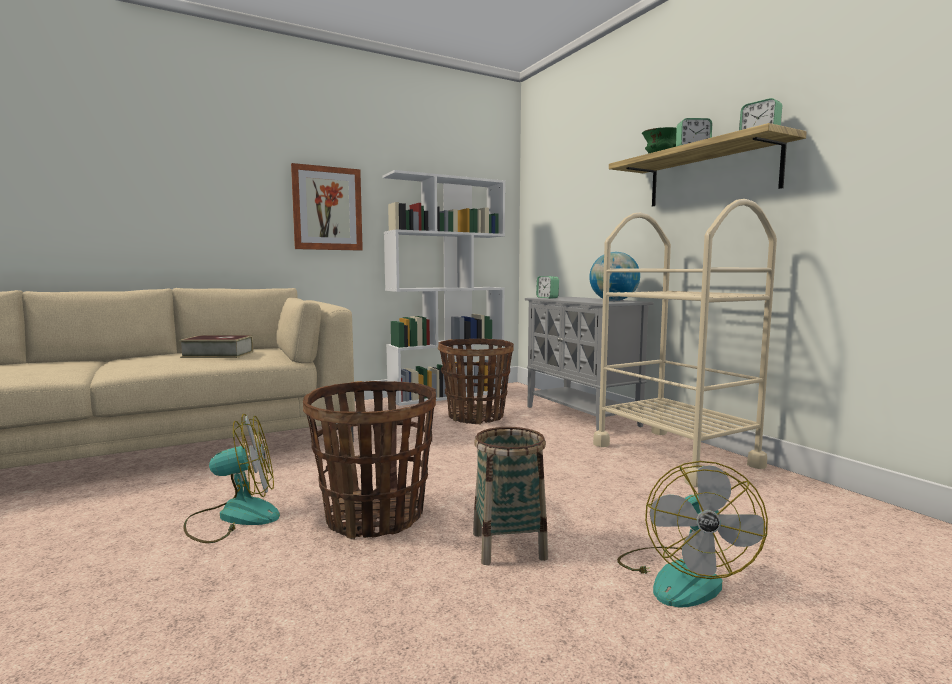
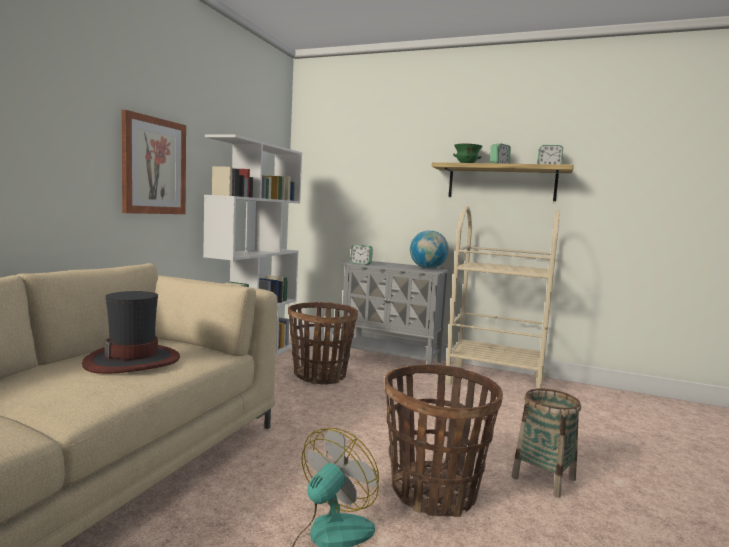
camera: 40 degrees left, 0 degrees up
book [179,335,253,358] -> hat [82,291,180,374]
fan [617,461,768,607] -> none

